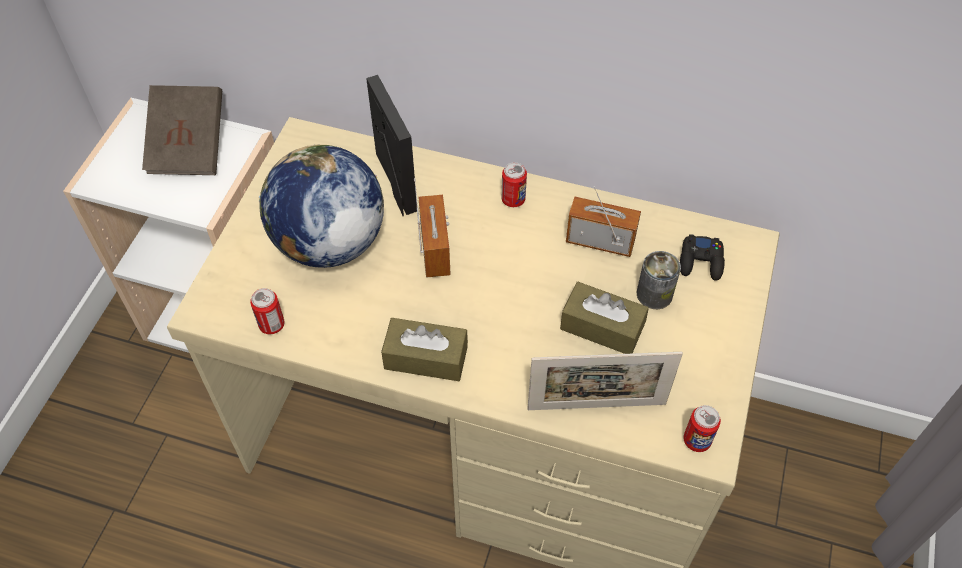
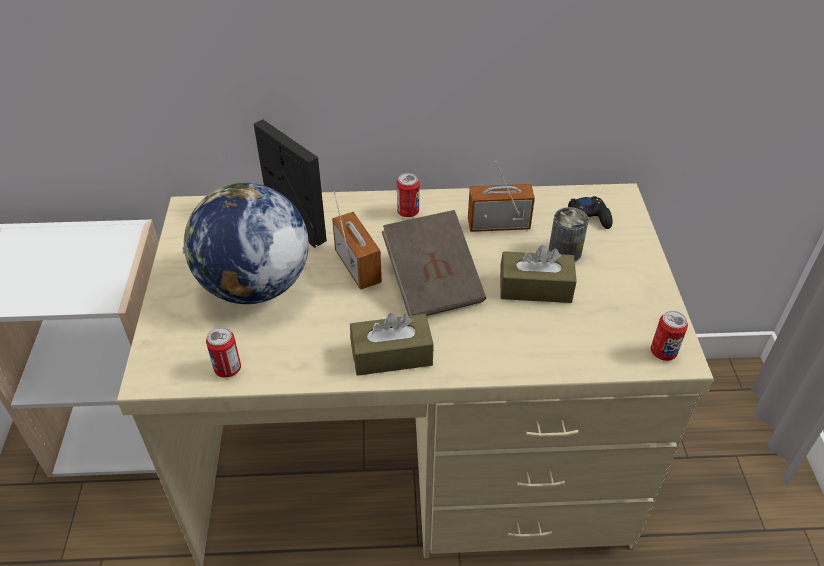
camera: 20 degrees left, 10 degrees down
brown book [142,85,222,175] -> brown book moved to [382,210,486,316]
picture frame [527,352,683,410] -> none

